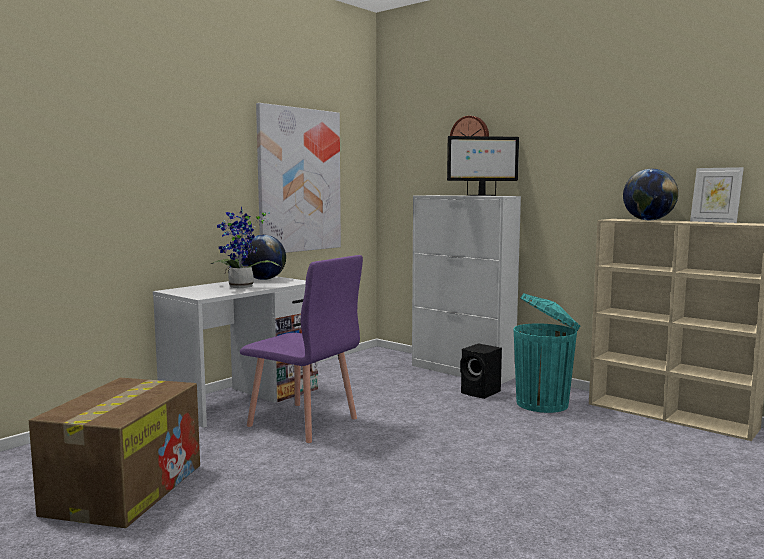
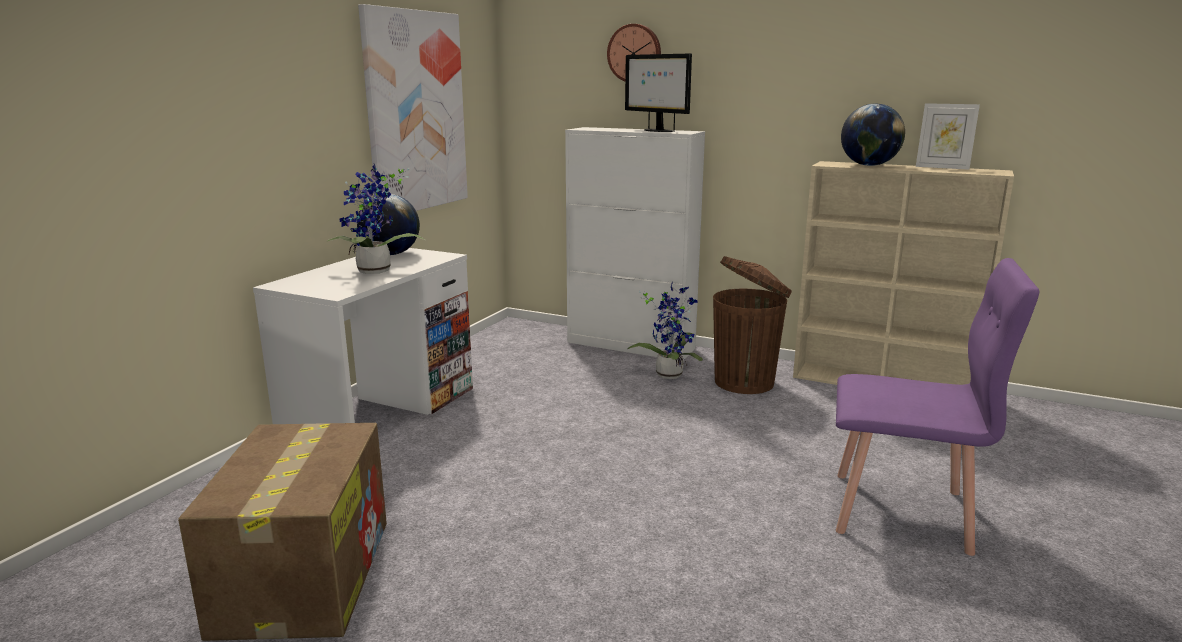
camera: 15 degrees left, 10 degrees up
purple chair [240,255,363,443] -> purple chair moved to [836,258,1039,556]
monitor [447,136,519,196] -> monitor turned 75 degrees clockwise [625,54,692,132]
black speaker [460,343,502,399] -> potted plant [628,282,703,379]
turquoise trash can [513,293,580,413] -> brown trash can [713,256,792,394]

